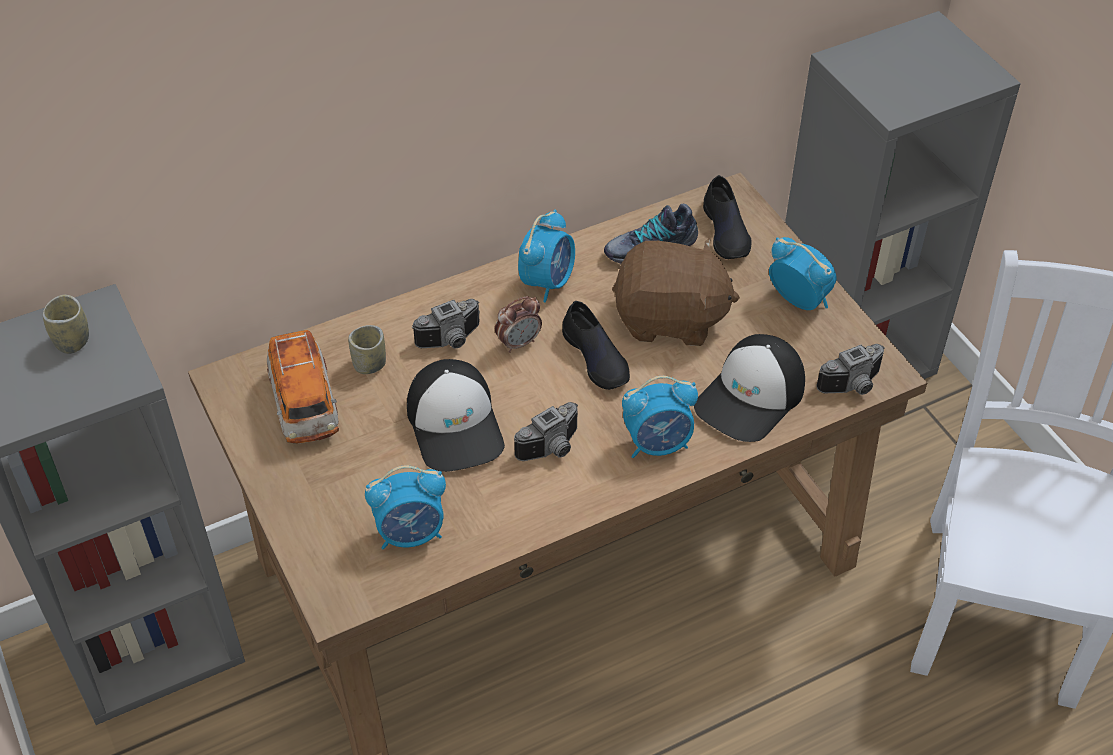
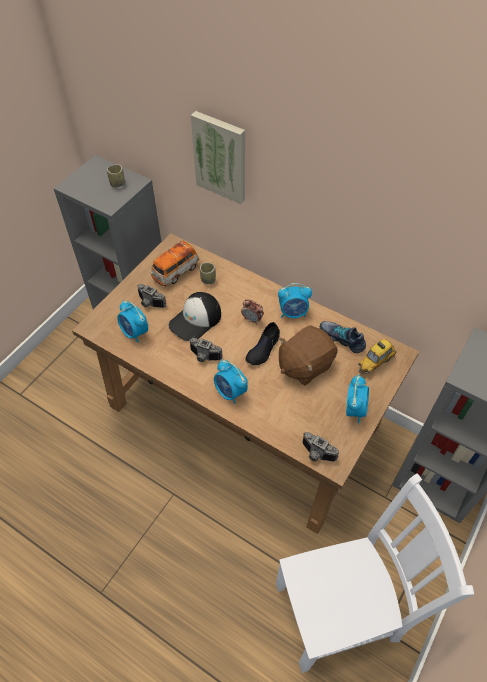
camera: 60 degrees right, 5 degrees up
camera [412,299,480,349] -> camera moved to [137,284,166,308]
brown plush toy [612,238,740,346] -> brown plush toy turned 75 degrees clockwise [279,326,338,385]
cap [694,334,805,442] -> none
black shoe [703,175,752,259] -> toy car [358,339,397,374]
none -> picture [191,111,245,204]

